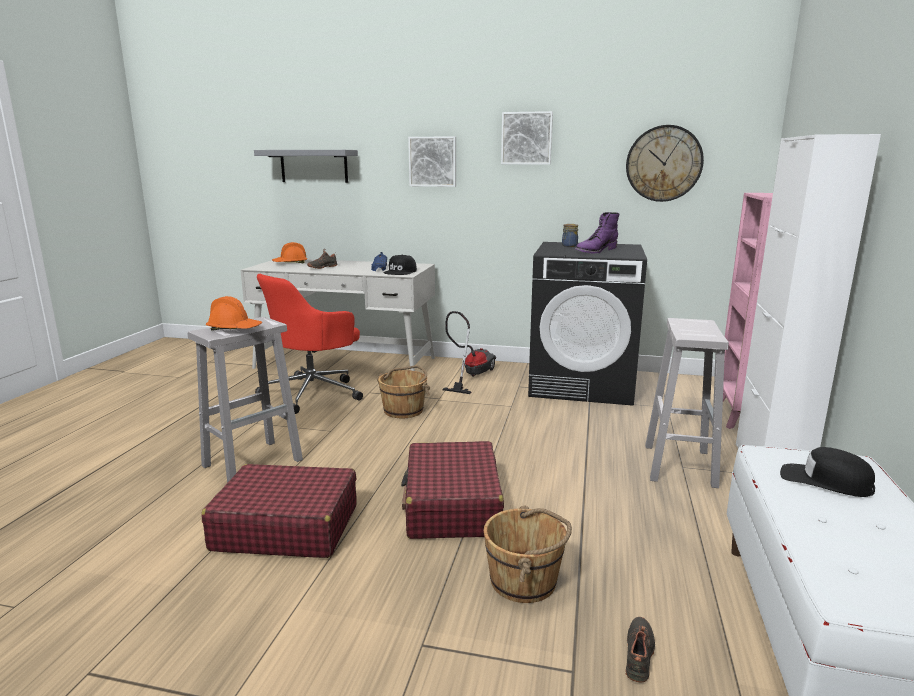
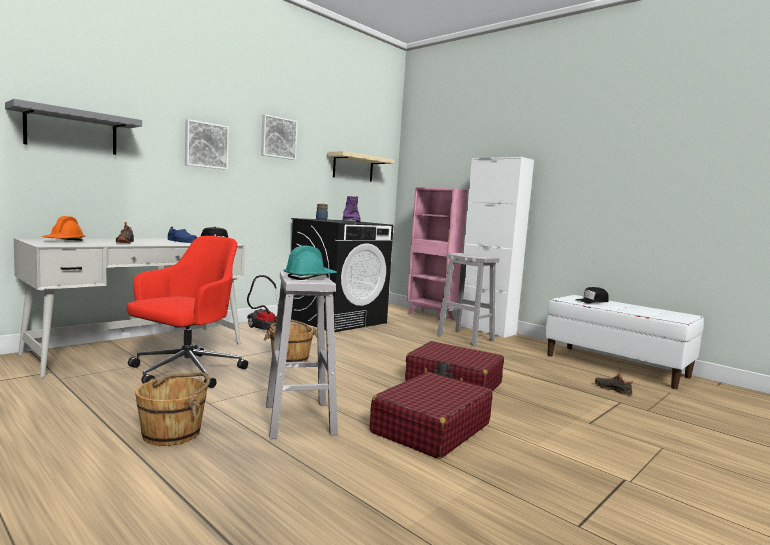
camera: 60 degrees left, 10 degrees down
orange hard hat [206,296,262,331] -> turquoise hard hat [283,245,337,280]
red office chair [255,274,363,414] -> red office chair turned 135 degrees counterclockwise [127,236,248,388]
brown bucket [483,506,572,603] -> brown bucket moved to [135,372,210,446]
wall clock [626,125,704,202] -> beige shelf [327,151,394,182]

